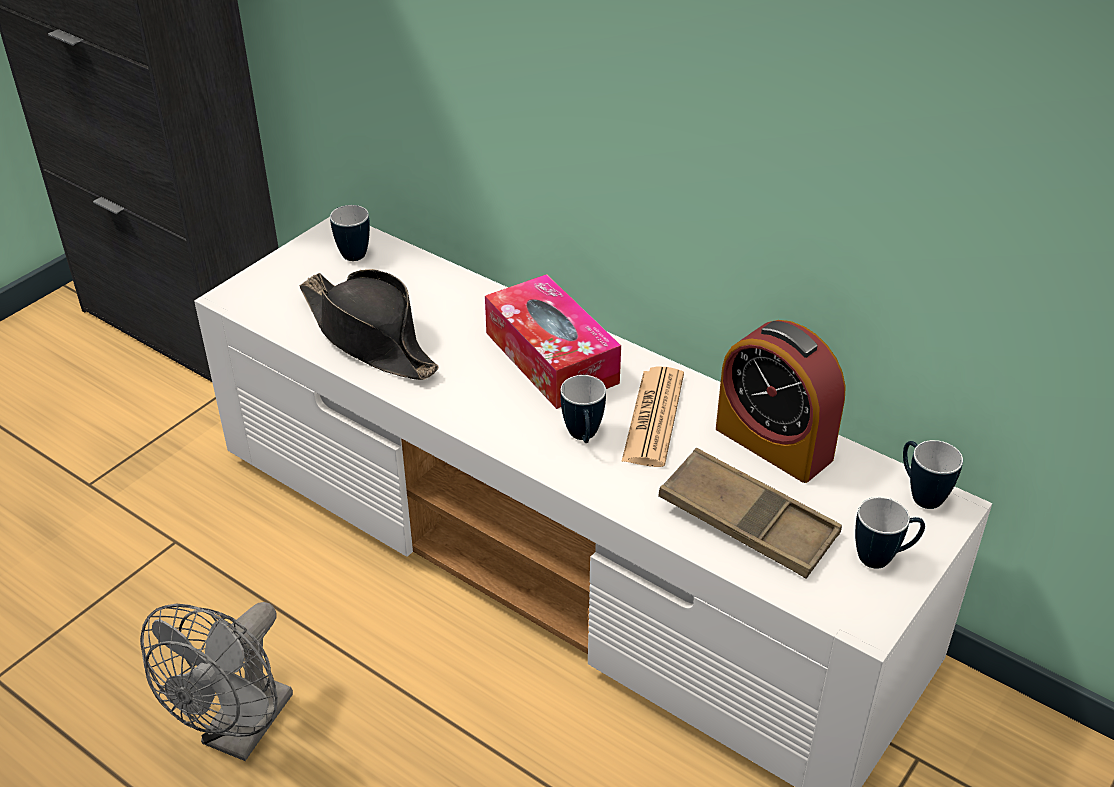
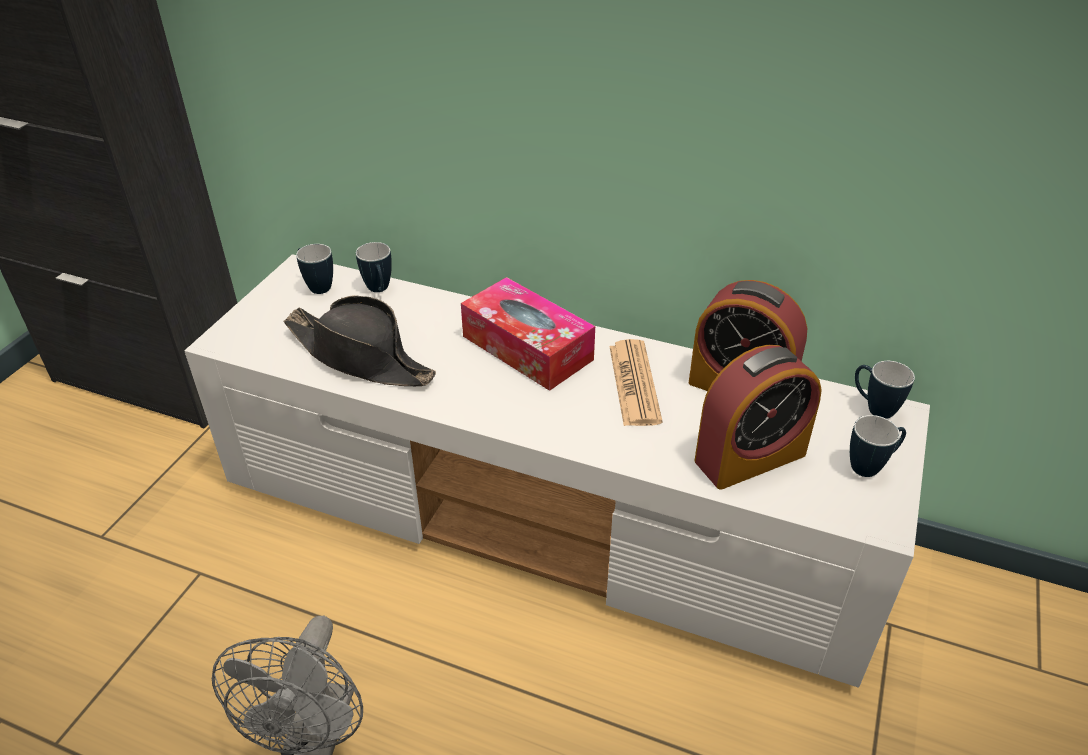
camera: 15 degrees left, 0 degrees up
mug [560,375,606,443] -> mug moved to [356,242,392,292]
brown tray [658,448,842,579] -> alarm clock [694,345,822,490]

